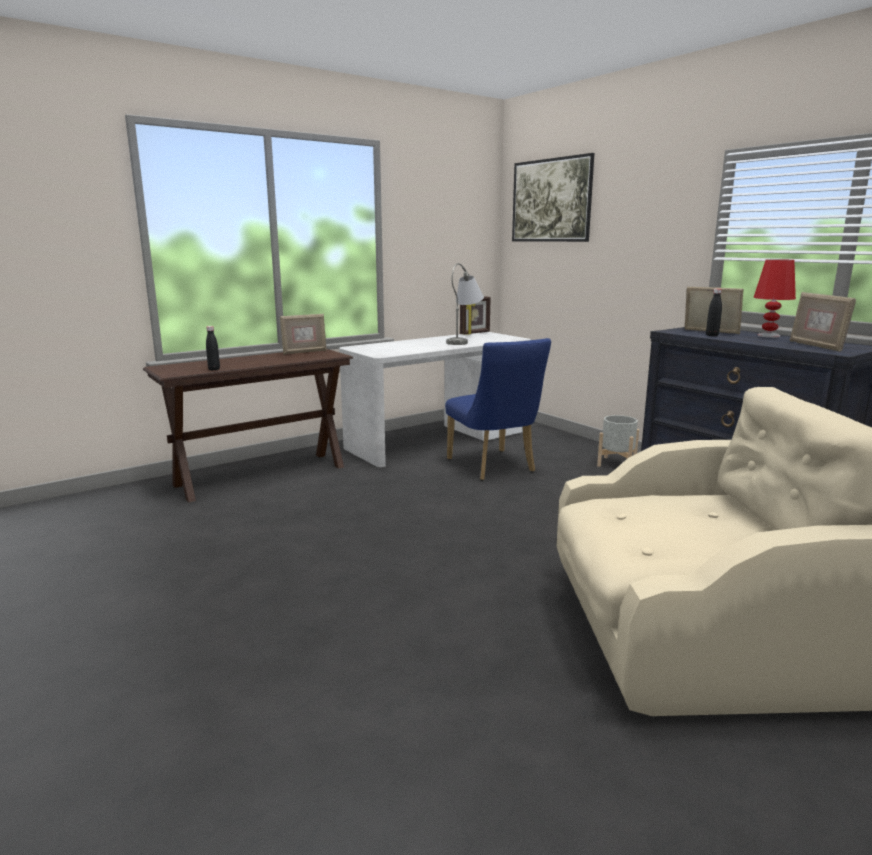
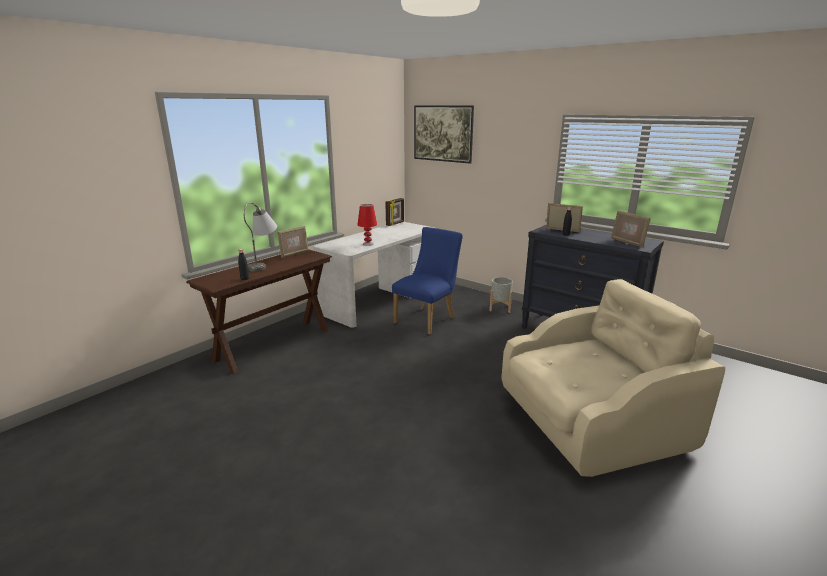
camera: 15 degrees left, 5 degrees up
blue chair [445,338,551,480] -> blue chair turned 105 degrees counterclockwise [392,227,463,335]
grey table lamp [446,263,484,345] -> grey table lamp moved to [243,202,277,272]
red table lamp [754,259,796,338] -> red table lamp moved to [357,204,377,246]

